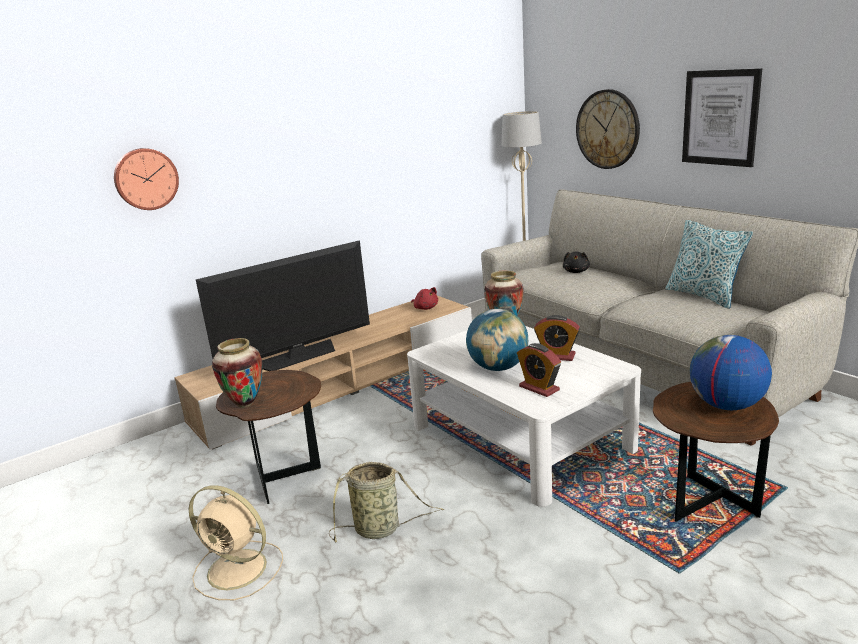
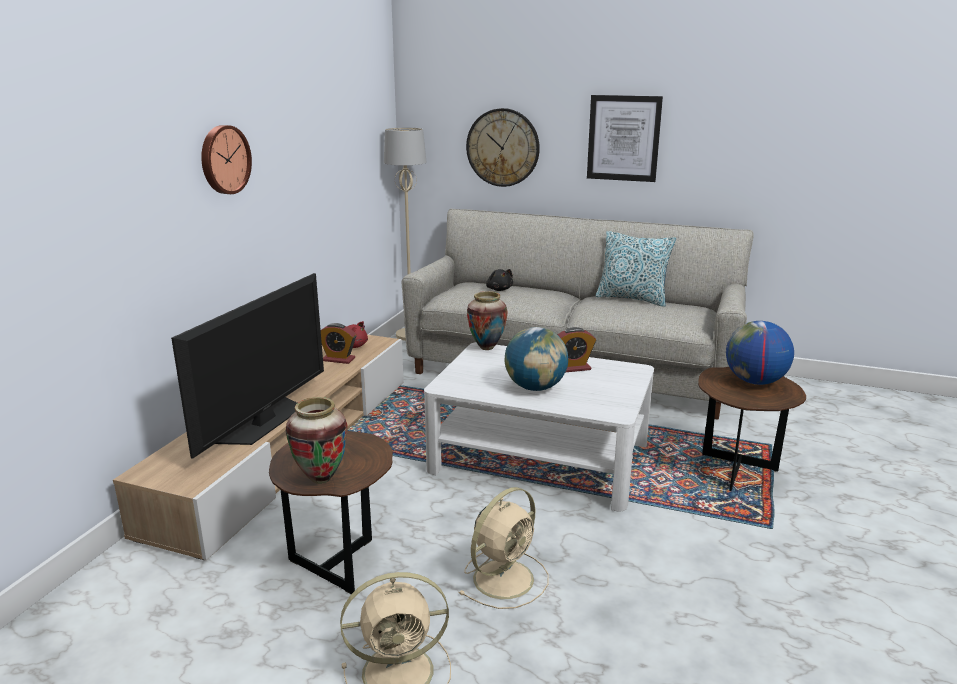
camera: 35 degrees left, 0 degrees up
wall clock [114,148,179,210] -> wall clock moved to [201,125,252,194]
basket [329,462,445,543] -> beige fan [459,487,549,609]
alarm clock [517,343,561,397] -> alarm clock moved to [321,323,356,364]

